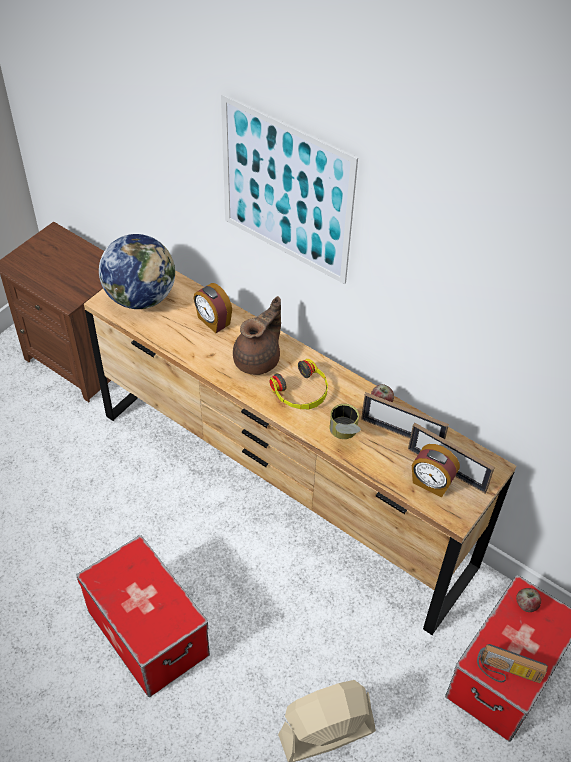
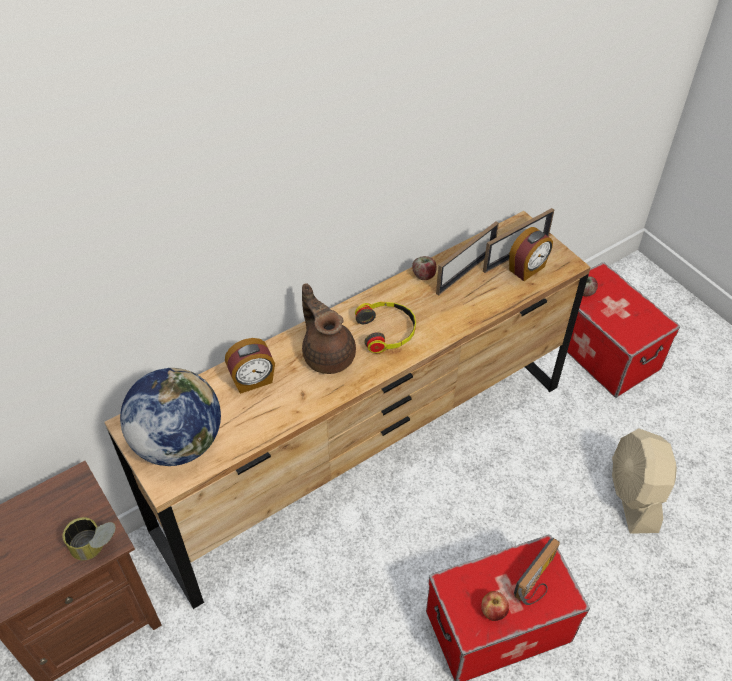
camera: 70 degrees left, 0 degrees up
picture [221,94,358,284] -> none
can [329,404,361,439] -> can moved to [63,517,116,561]
radio [477,644,548,683] -> radio moved to [514,538,560,605]
none -> apple [481,591,509,621]

